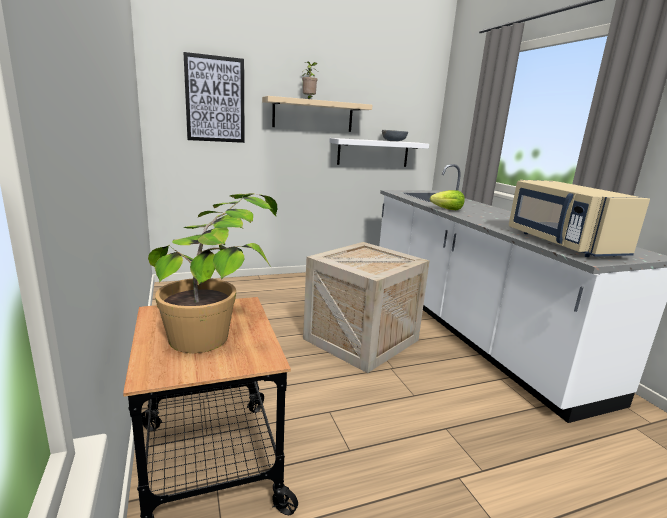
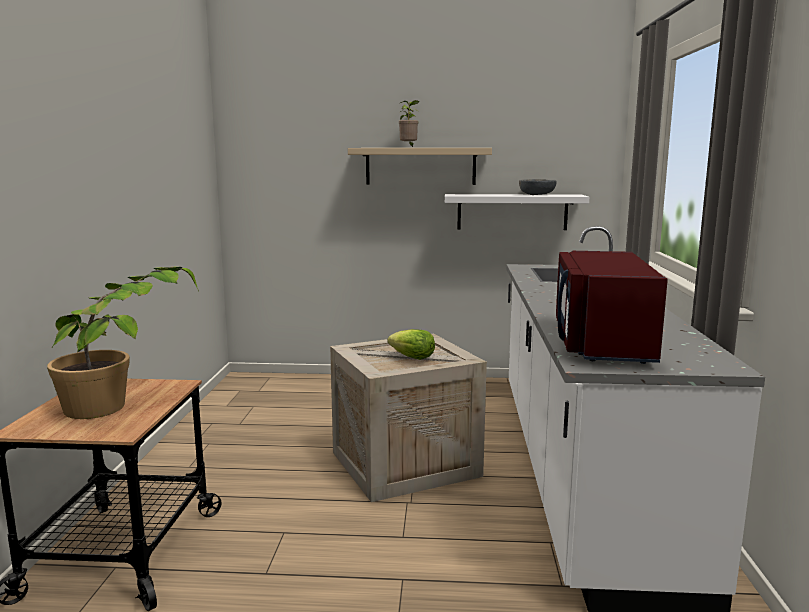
camera: 25 degrees right, 5 degrees down
picture [183,52,245,143] -> none
lettuce [430,190,465,210] -> lettuce moved to [387,329,435,360]
beige microwave [509,180,650,257] -> red microwave [556,251,668,364]

